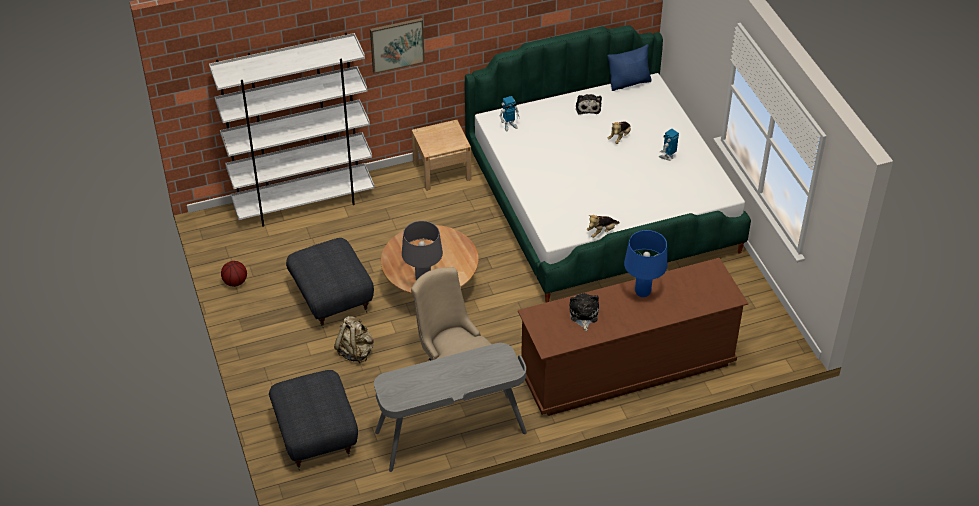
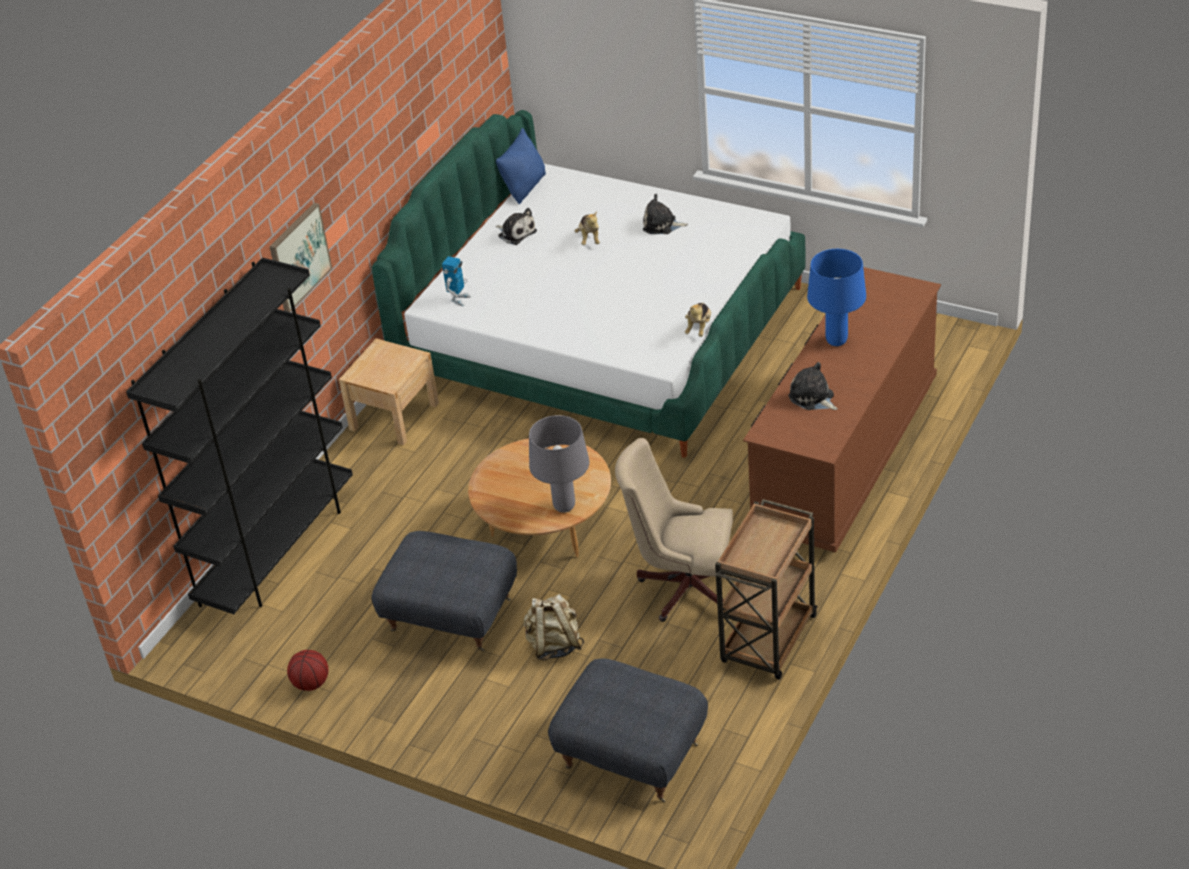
camera: 40 degrees left, 5 degrees down
white bookcase [209,32,375,227] -> black bookcase [126,258,353,614]
grey desk [374,343,527,472] -> brown cart [715,499,818,680]
toy robot [659,129,679,161] -> plush toy [643,194,688,234]

